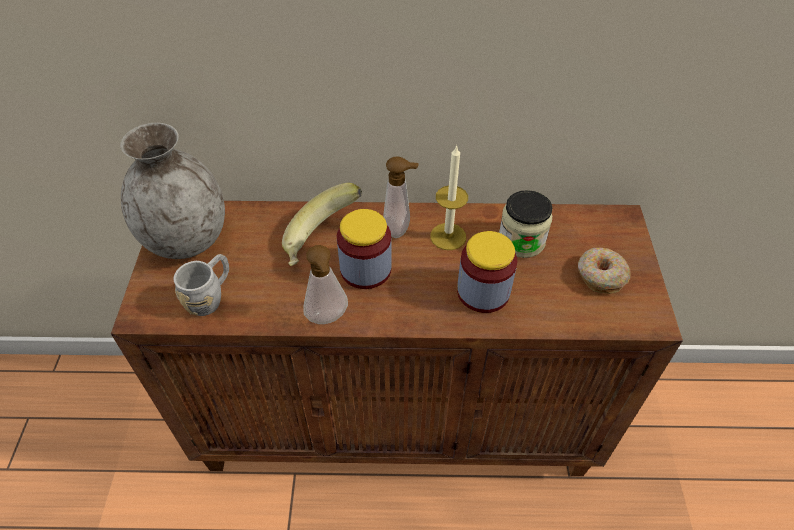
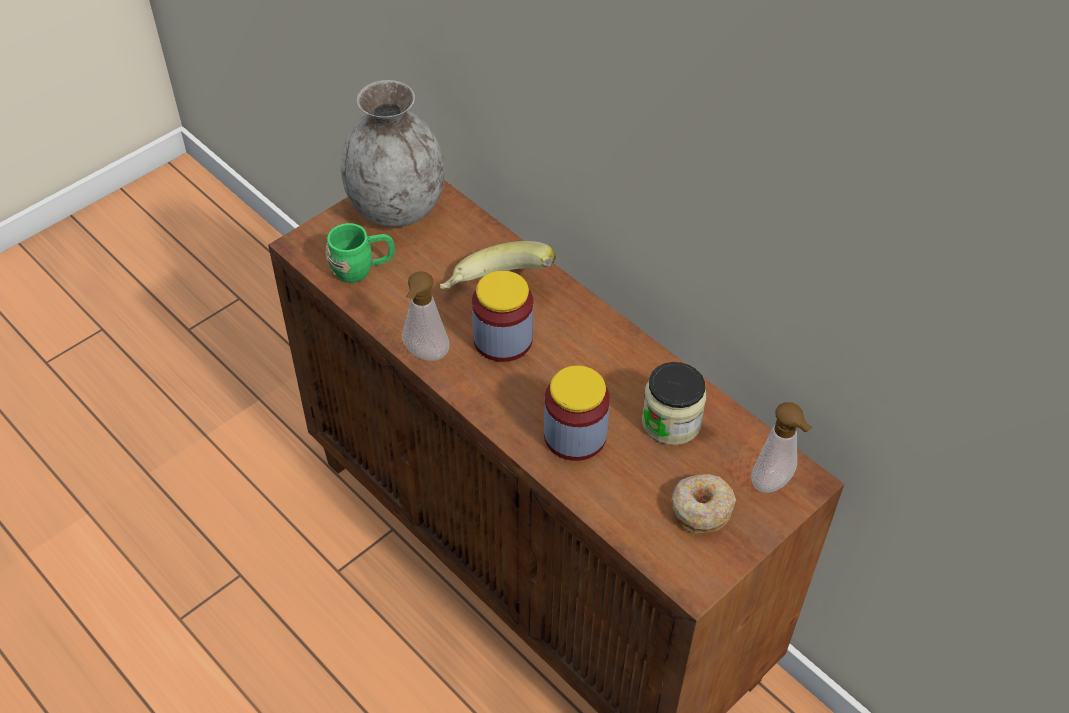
camera: 45 degrees right, 0 degrees up
grey mug [174,254,229,316] -> green mug [325,223,395,283]
soap dispenser [383,156,419,238] -> soap dispenser moved to [752,402,812,493]
candle [430,145,468,250] -> none

